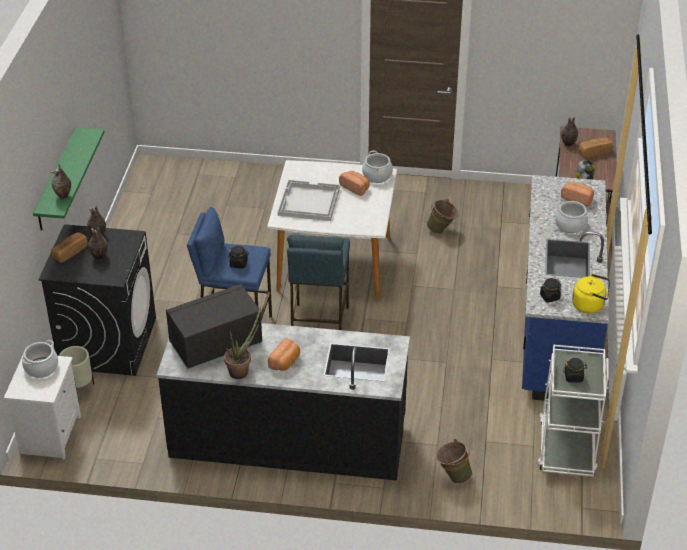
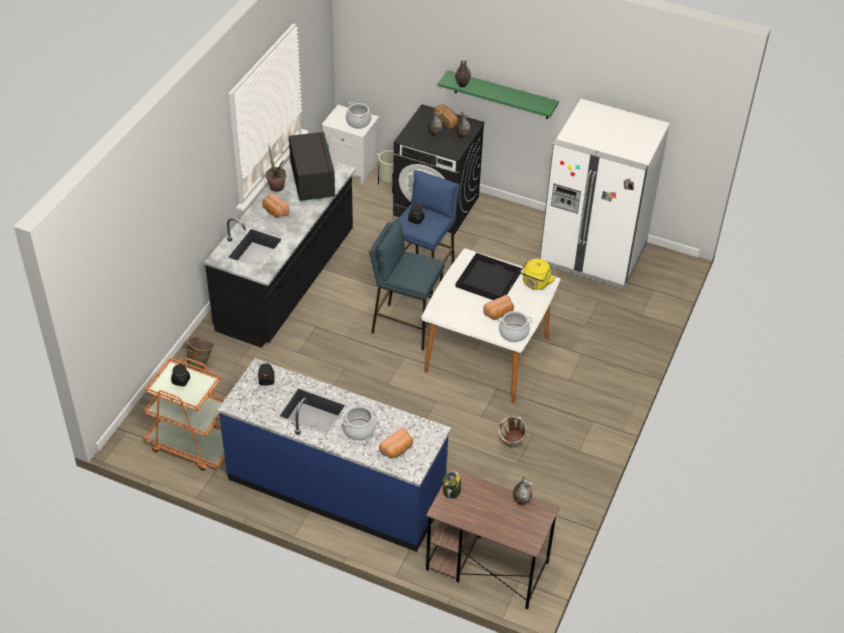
camera: 105 degrees right, 5 degrees up
white tray [278,180,340,221] -> black tray [455,253,522,300]
green bucket [427,199,458,234] -> beige bucket [498,416,528,448]
white cart [538,345,609,477] -> orange cart [144,357,225,470]
yellow kettle [572,274,610,313] -> yellow kettle moved to [520,259,556,290]
bread [578,137,613,157] -> none
none -> white fridge [540,99,670,289]

